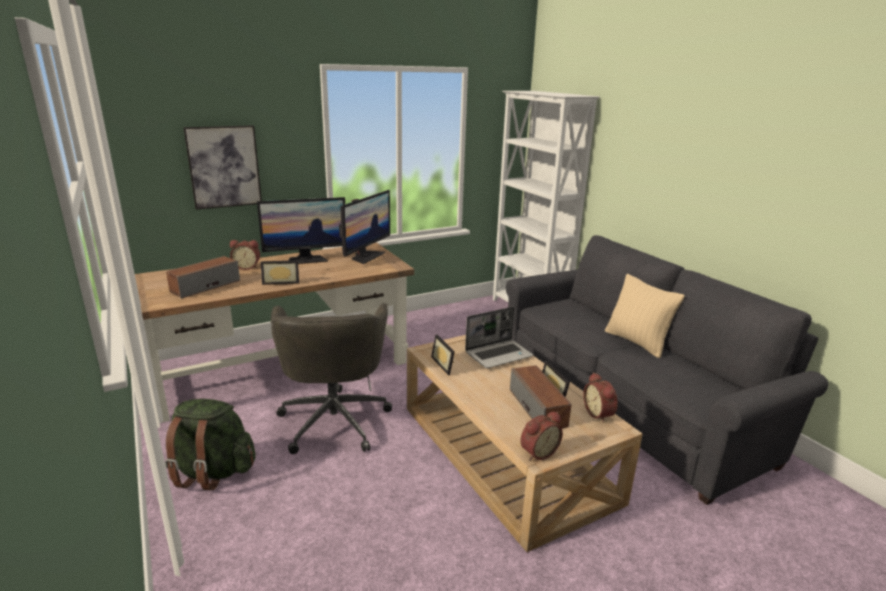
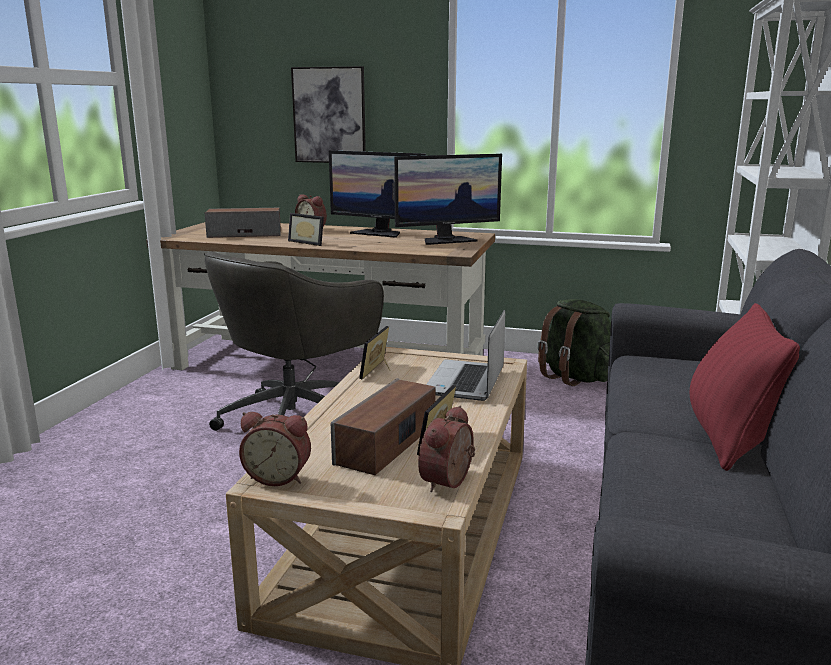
camera: 45 degrees right, 5 degrees down
green backpack [165,399,256,490] -> green backpack moved to [537,299,611,386]
laptop [465,307,534,368] -> laptop turned 90 degrees clockwise [426,310,505,401]
beige pillow [605,274,685,358] -> red pillow [689,303,800,471]

